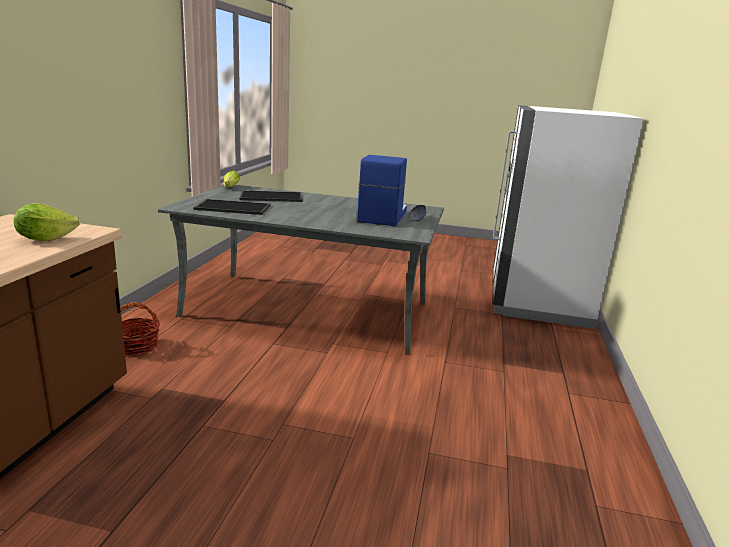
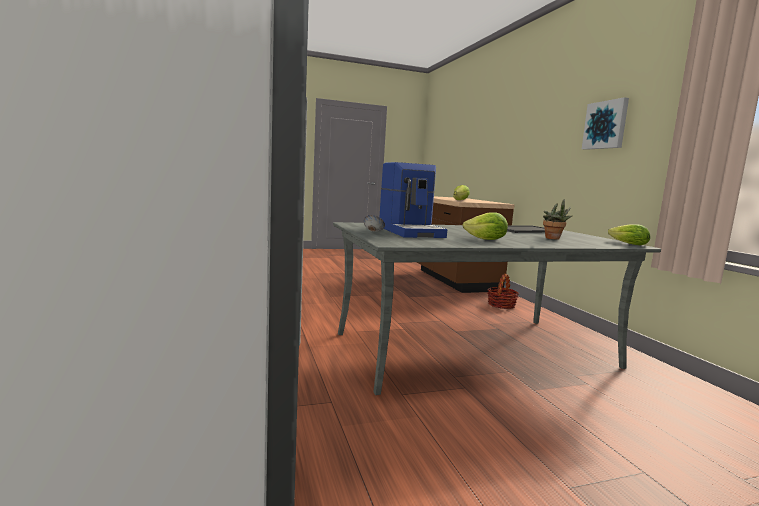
camera: 150 degrees right, 10 degrees down
tray [239,190,303,202] -> potted plant [543,199,572,239]
none -> lettuce [463,212,508,240]
none -> picture [582,97,629,150]

